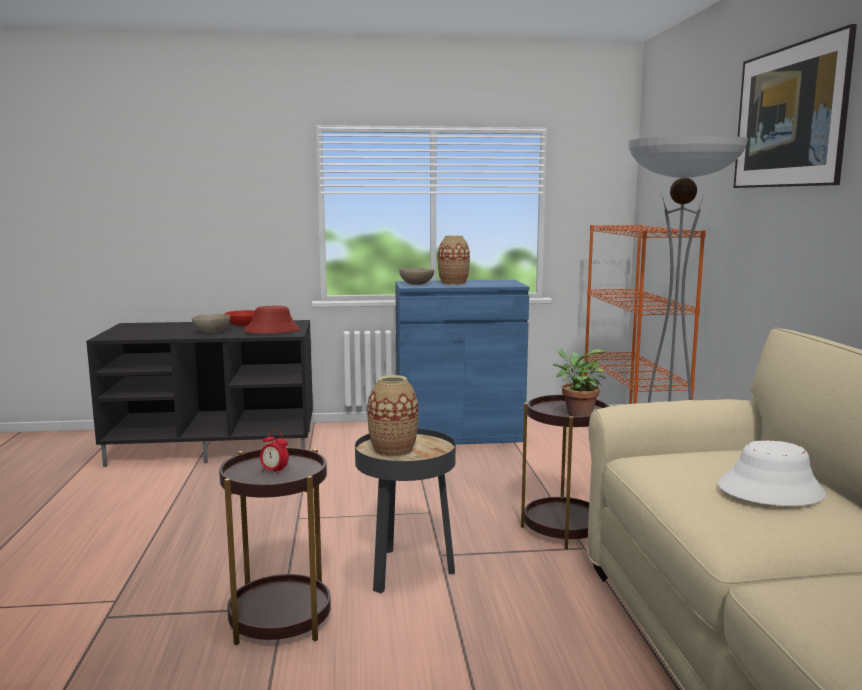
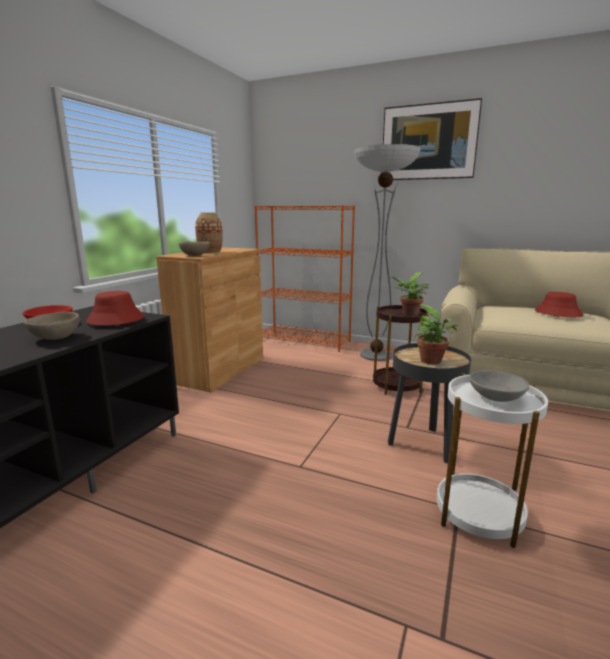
camera: 60 degrees left, 5 degrees up
brown side table [219,447,331,645] -> white side table [437,373,548,548]
alarm clock [260,430,289,475] -> grey bowl [469,370,529,402]
vase [367,375,418,457] -> potted plant [416,304,459,365]
blue cabinet [395,280,529,445] -> brown cabinet [156,247,263,393]
white hat [718,440,826,506] -> red hat [535,292,584,317]

